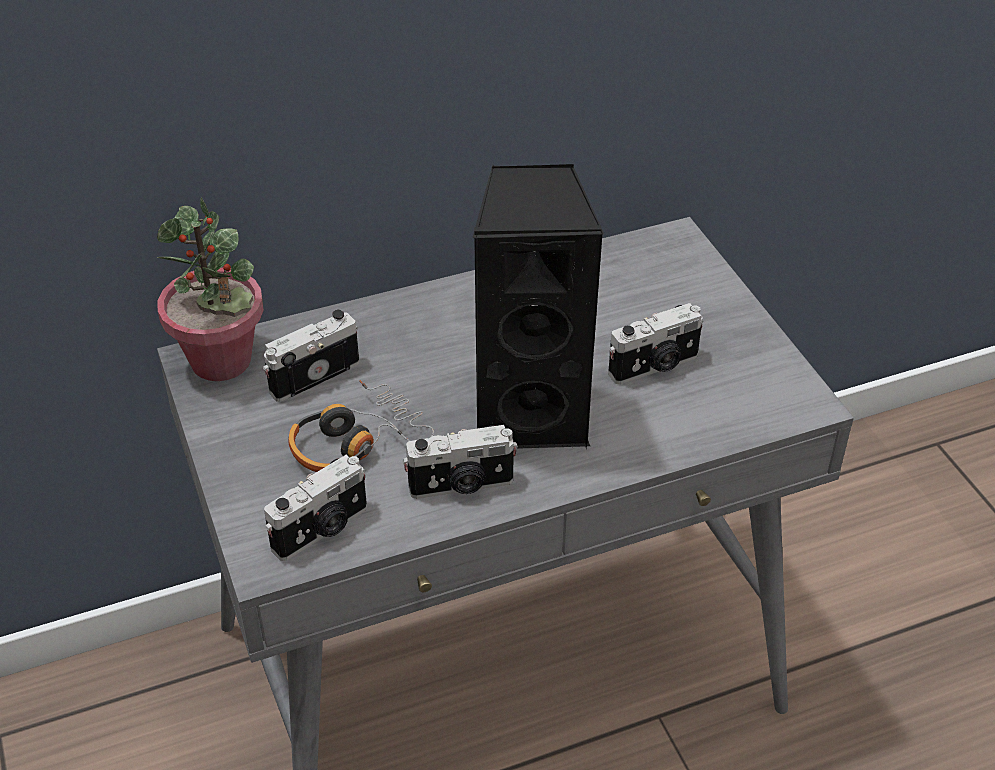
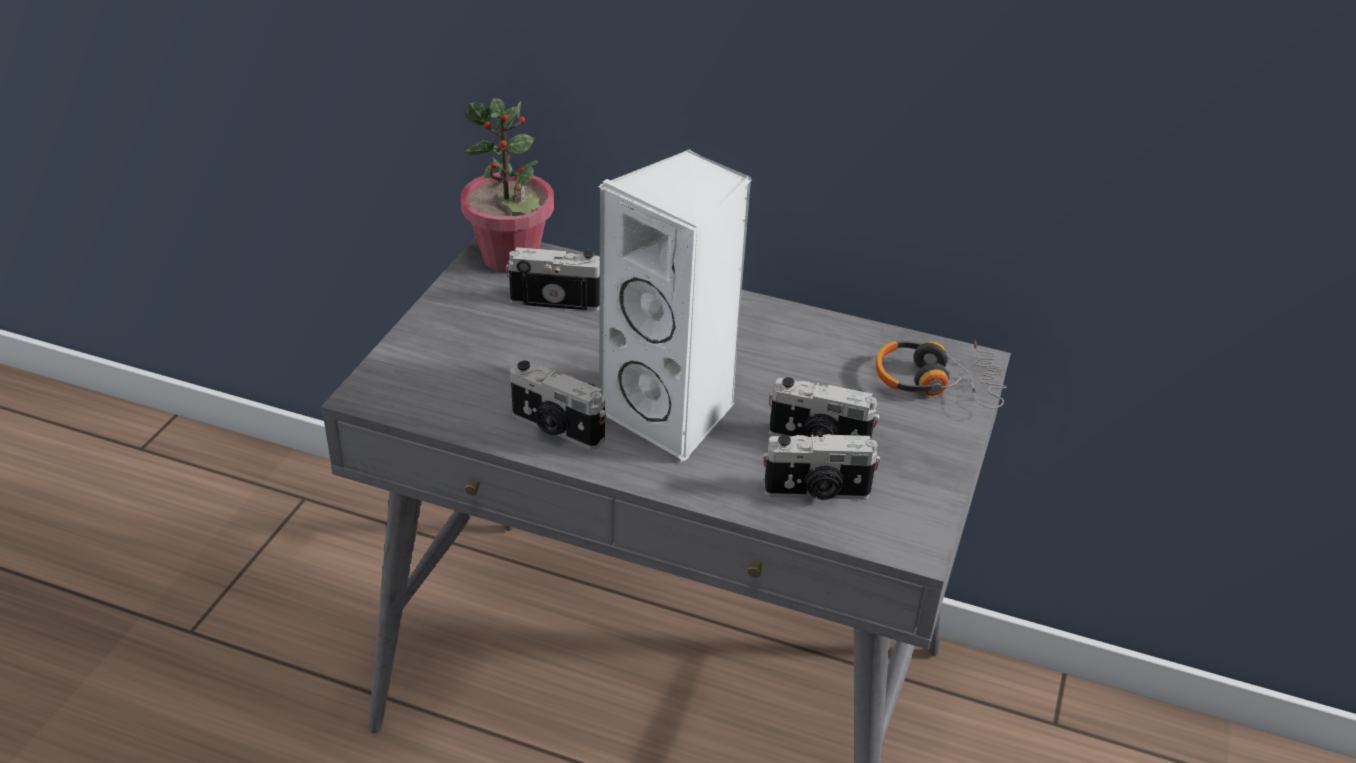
camera: 40 degrees right, 5 degrees down
camera [264,454,367,561] -> camera moved to [763,434,880,500]
headphones [288,380,434,472] -> headphones moved to [876,340,1006,408]
black speaker [472,164,604,449] -> white speaker [598,150,752,462]

